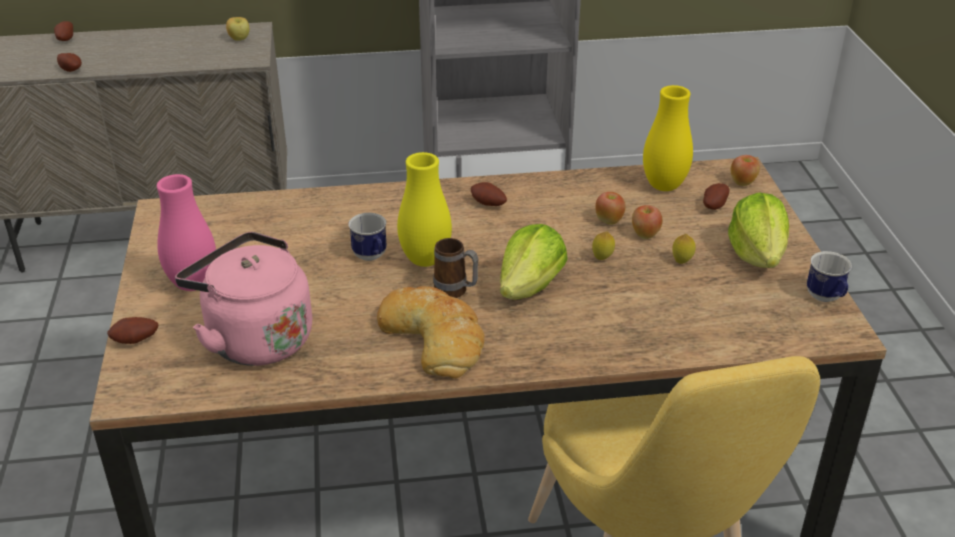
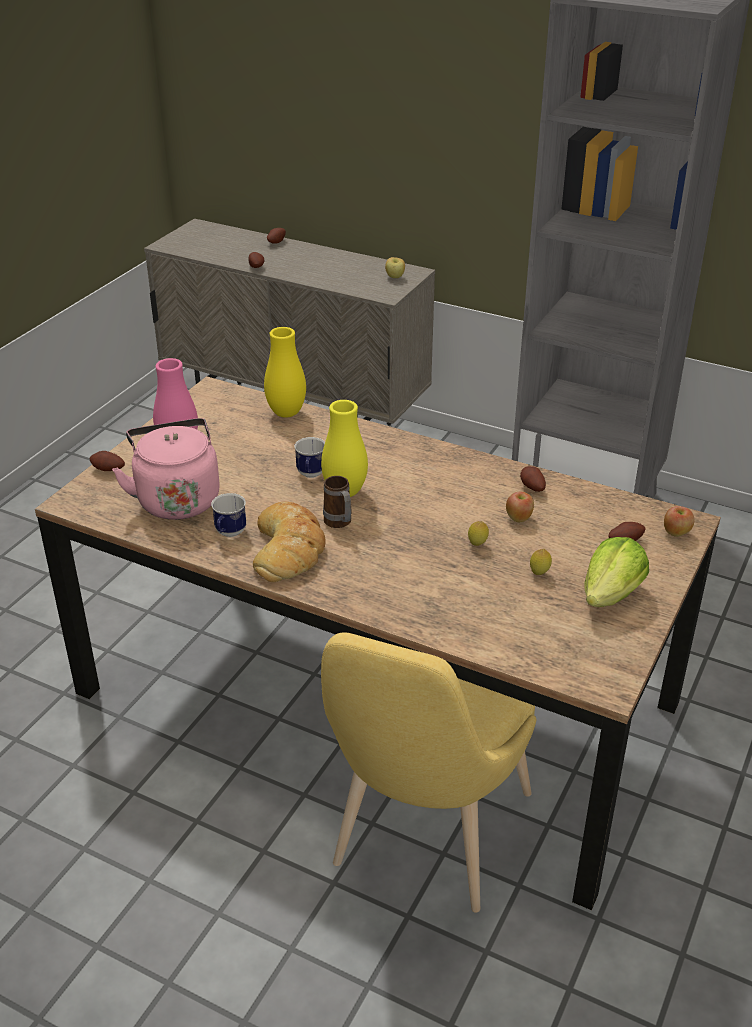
camera: 35 degrees right, 0 degrees up
potato [471,182,507,206] -> potato moved to [520,466,546,492]
lettuce [500,224,568,299] -> none
apple [632,205,662,239] -> none
yellow vase [643,85,693,191] -> yellow vase moved to [264,327,306,417]
mug [807,251,852,302] -> mug moved to [211,493,246,537]

